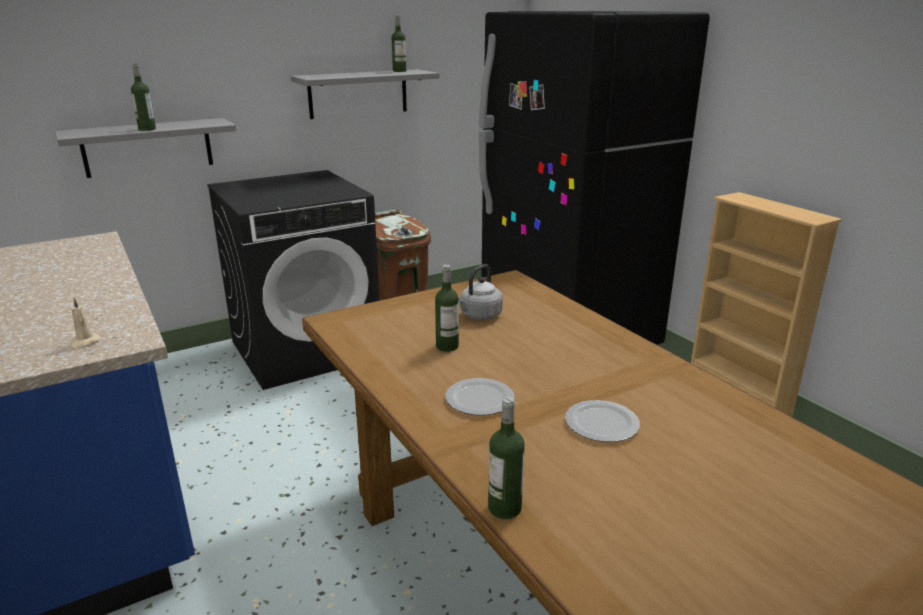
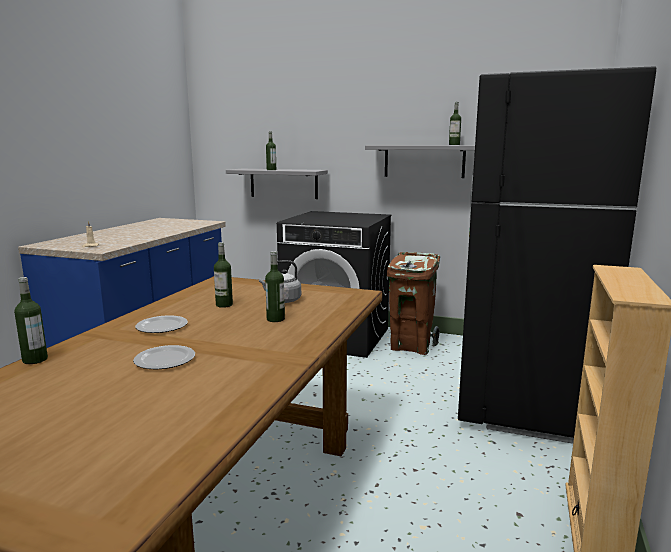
camera: 50 degrees right, 10 degrees down
none -> bottle [265,251,285,322]

